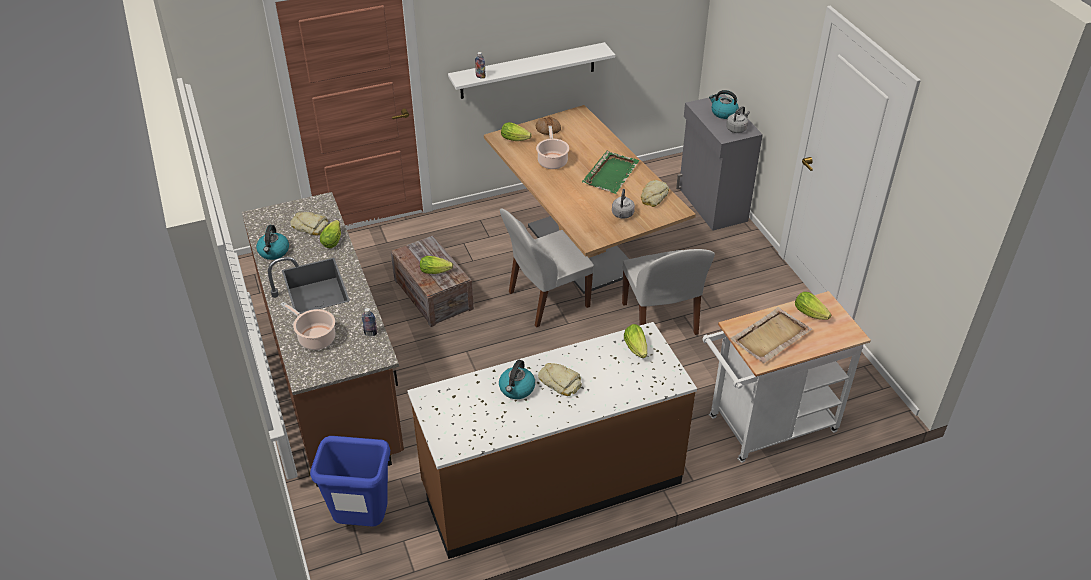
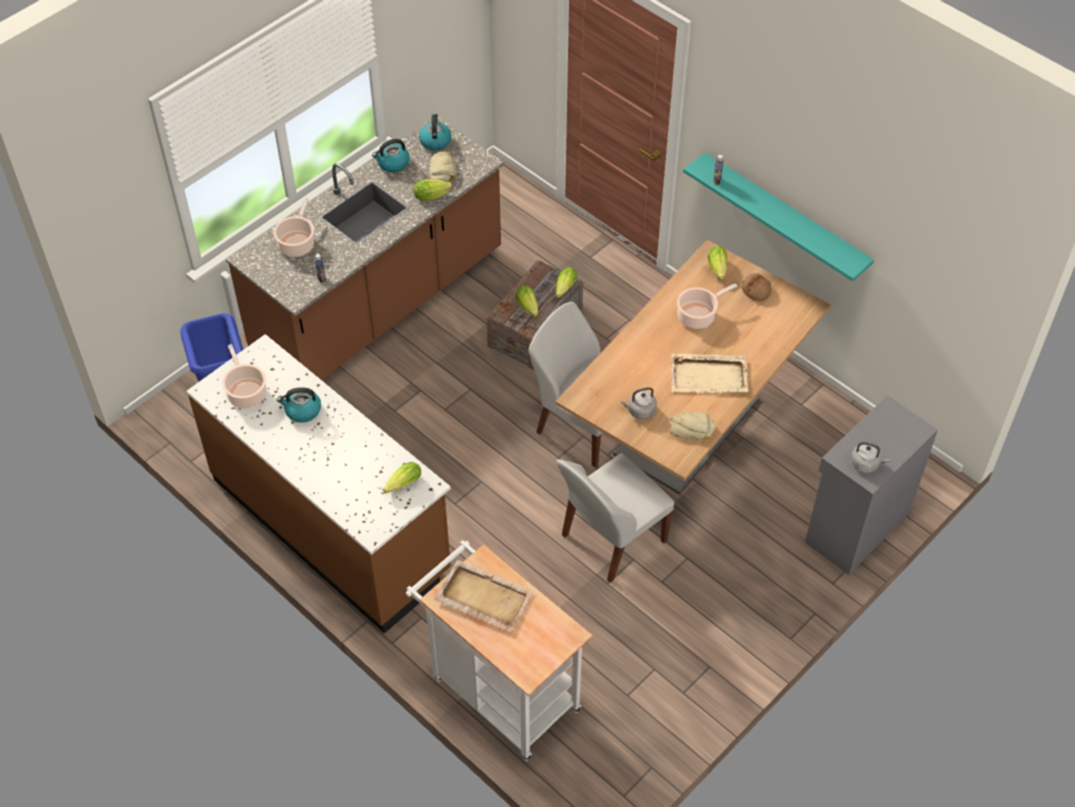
camera: 65 degrees right, 10 degrees up
white shelf [448,42,615,99] -> turquoise shelf [683,152,874,281]
bread [538,363,582,396] -> none
green tray [582,151,640,194] -> beige tray [671,354,748,393]
kettle [709,90,739,119] -> kettle moved to [419,114,451,151]
lettuce [795,292,831,320] -> lettuce moved to [556,267,577,298]
none -> cooking pot [222,344,266,409]

